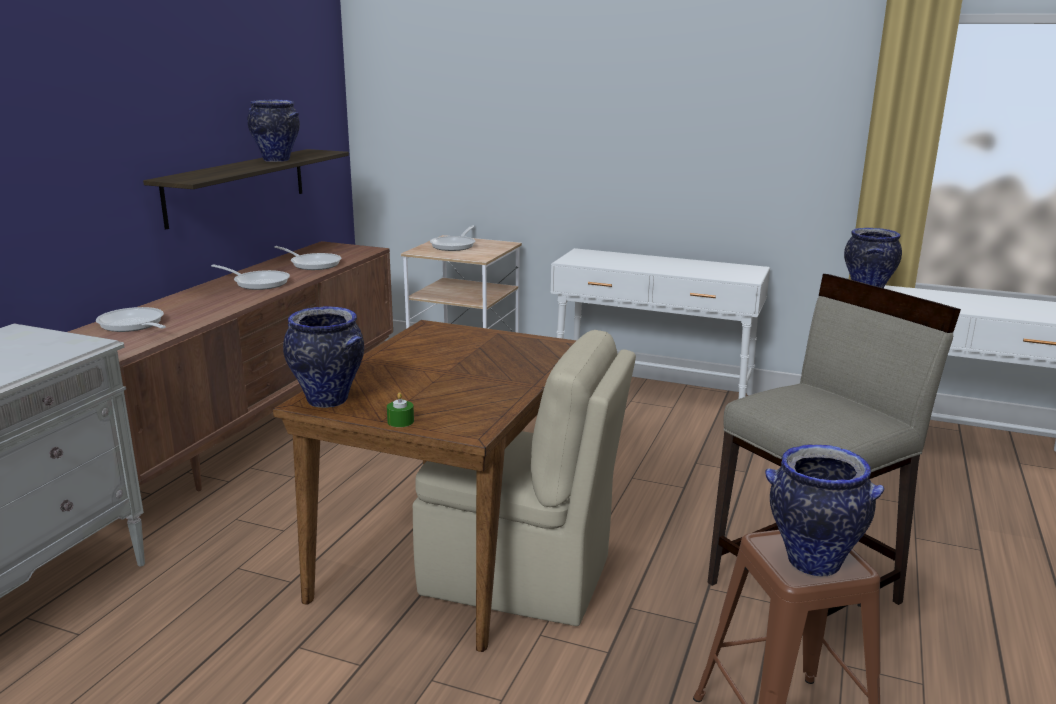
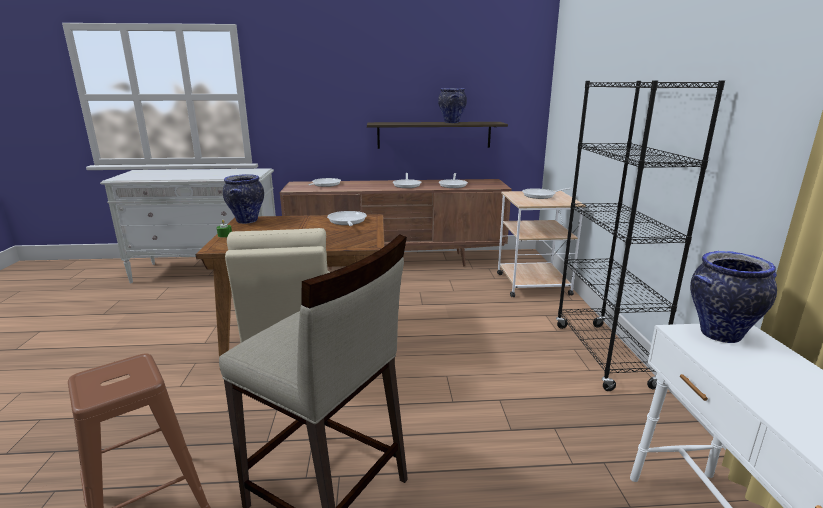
camera: 65 degrees right, 0 degrees up
white console table [551,248,770,399] -> black bookcase [556,80,725,391]
vase [765,445,884,577] -> none
none -> frying pan [327,211,367,226]

